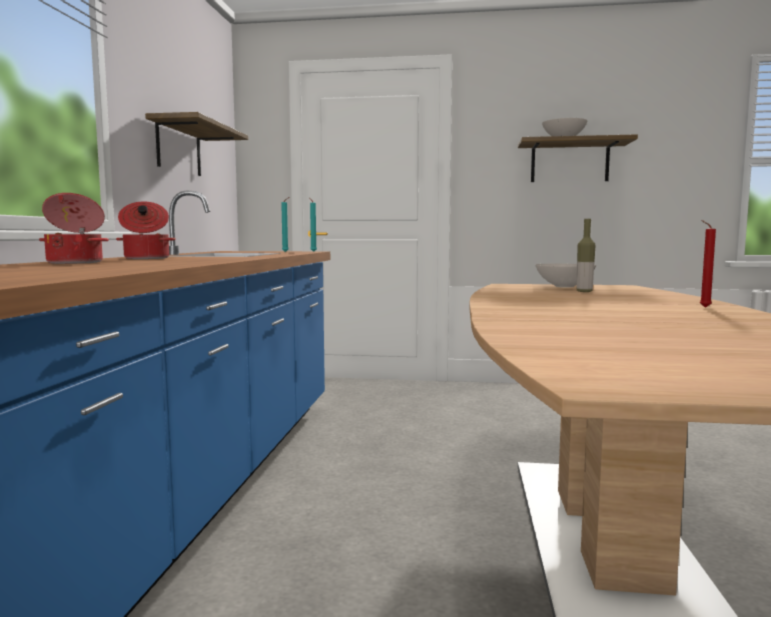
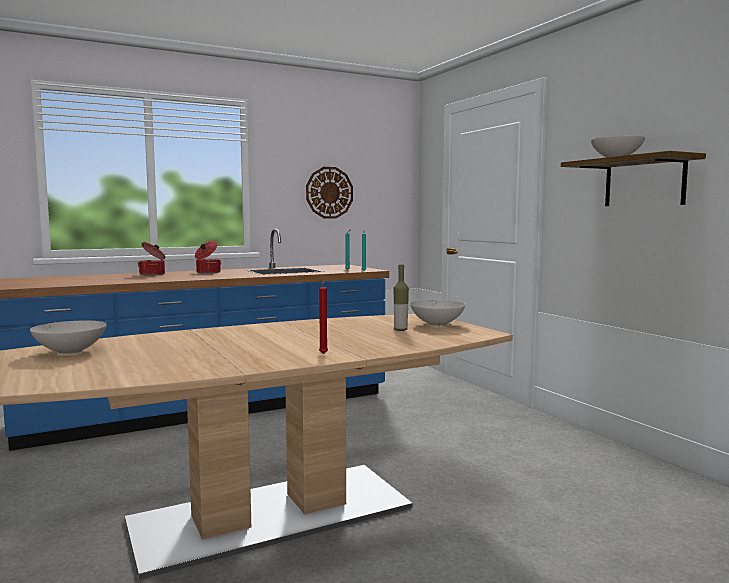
camera: 55 degrees right, 0 degrees up
shelf [145,112,248,176] -> wall clock [306,167,353,219]
none -> white bowl [30,321,107,354]

